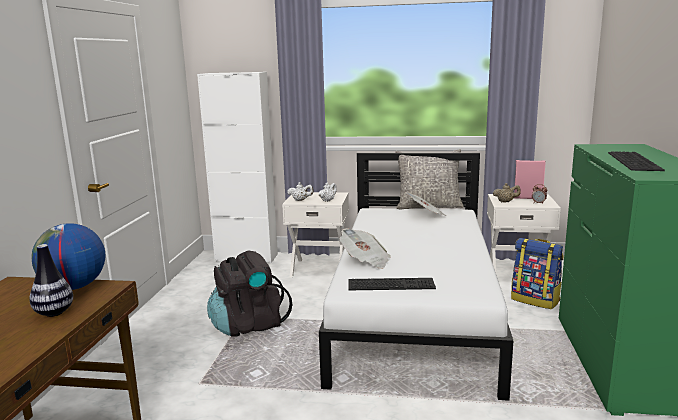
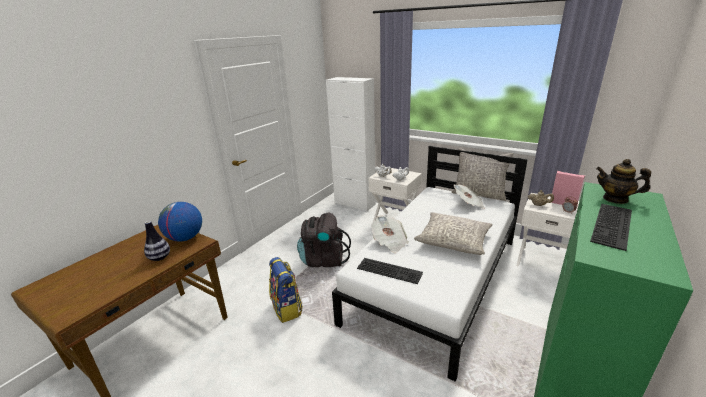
camera: 25 degrees right, 10 degrees up
backpack [511,238,563,309] -> backpack moved to [269,257,303,323]
none -> grey pillow [414,212,493,255]
none -> teapot [596,159,651,204]

